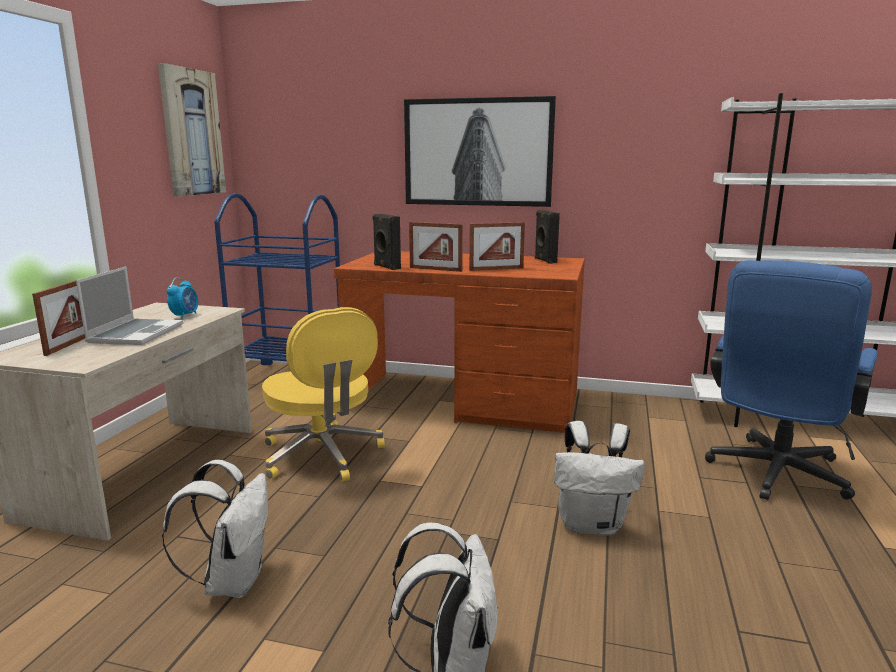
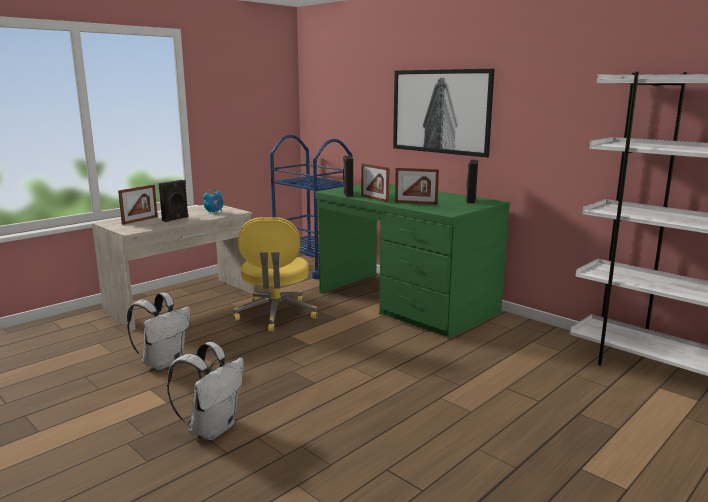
camera: 30 degrees right, 0 degrees up
laptop [76,266,183,345] -> black speaker [159,180,189,222]
picture [158,63,226,197] -> none
brown desk [334,251,585,433] -> green desk [315,184,510,339]
white backpack [554,421,645,535] -> none
blue office chair [705,260,878,500] -> none

